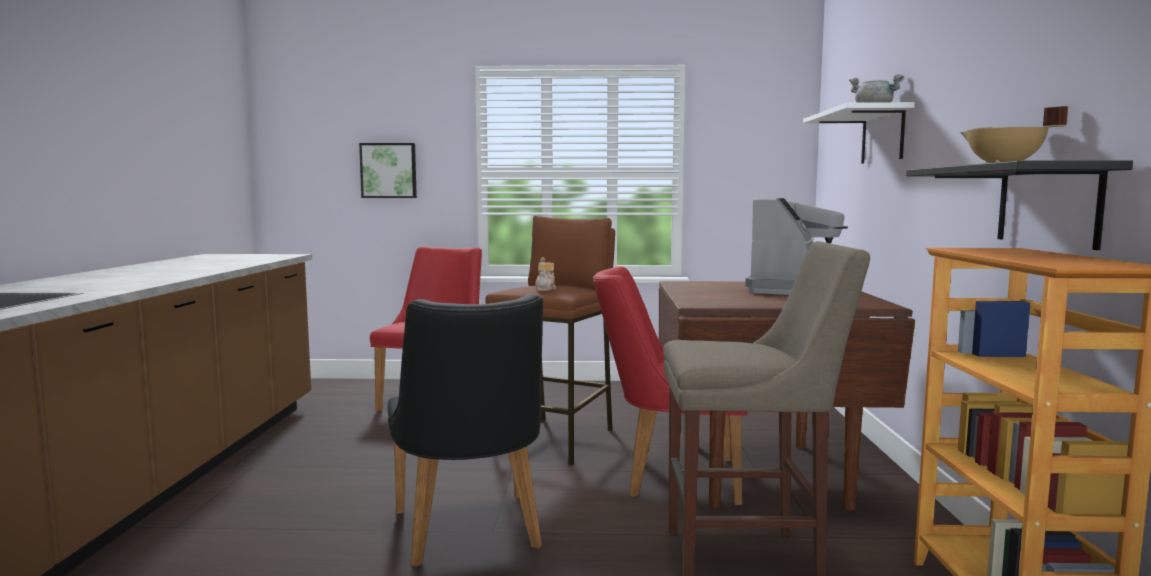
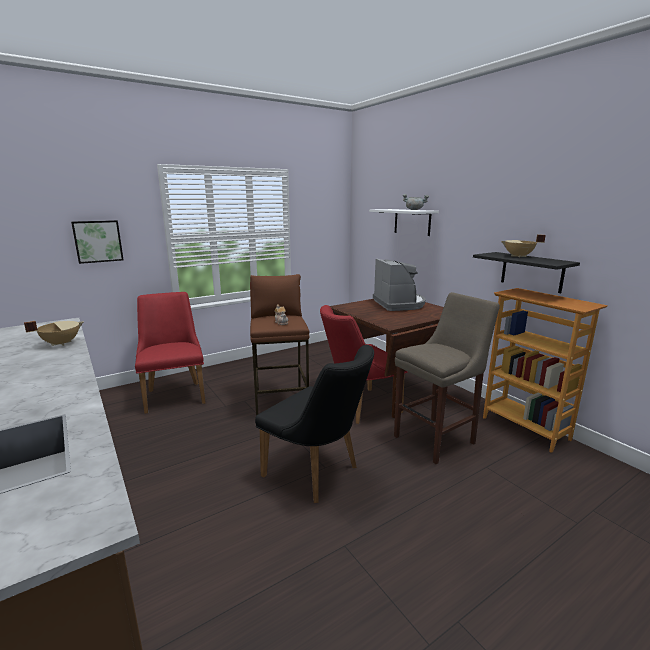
camera: 35 degrees left, 10 degrees up
none -> beige cooking pot [24,321,84,346]

